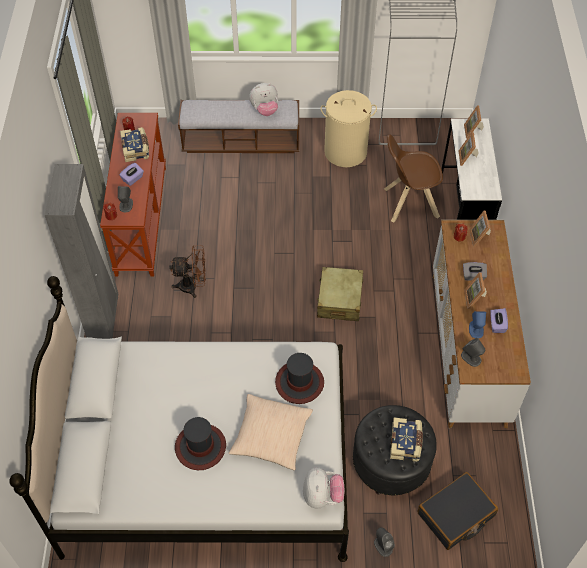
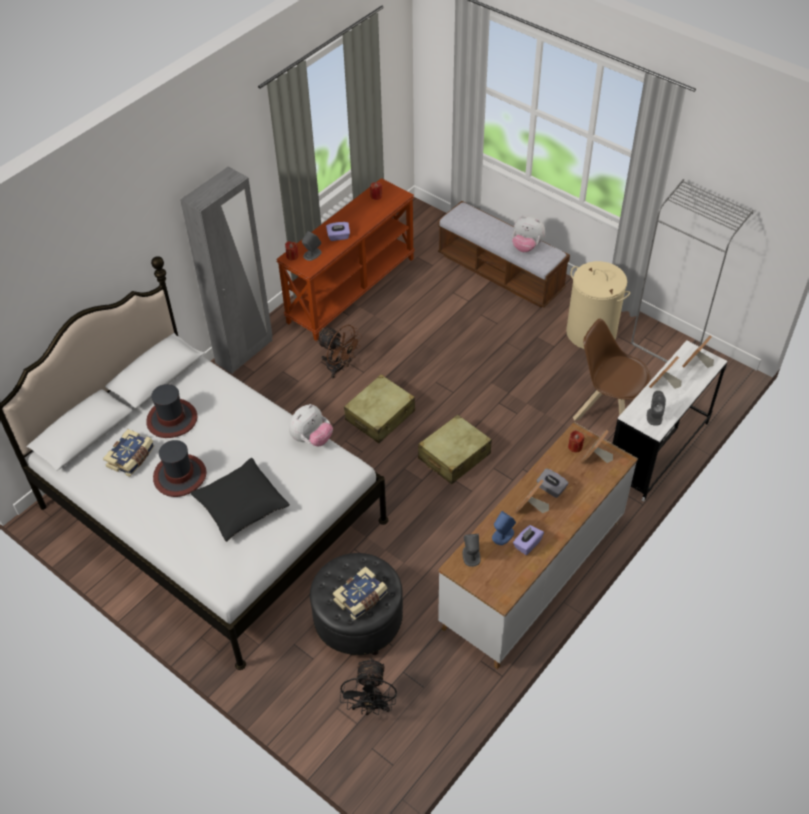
camera: 40 degrees right, 5 degrees down
book [120,127,149,162] -> book moved to [103,429,154,477]
beige pillow [229,394,313,471] -> black pillow [190,458,290,542]
hat [275,353,324,404] -> hat moved to [146,384,197,438]
plush toy [303,467,344,508] -> plush toy moved to [289,404,333,446]
grey speaker [374,527,395,557] -> grey speaker moved to [647,391,666,426]
black suitcase [418,472,498,550] -> black fan [340,657,397,715]
none -> beige suitcase [344,374,415,443]

